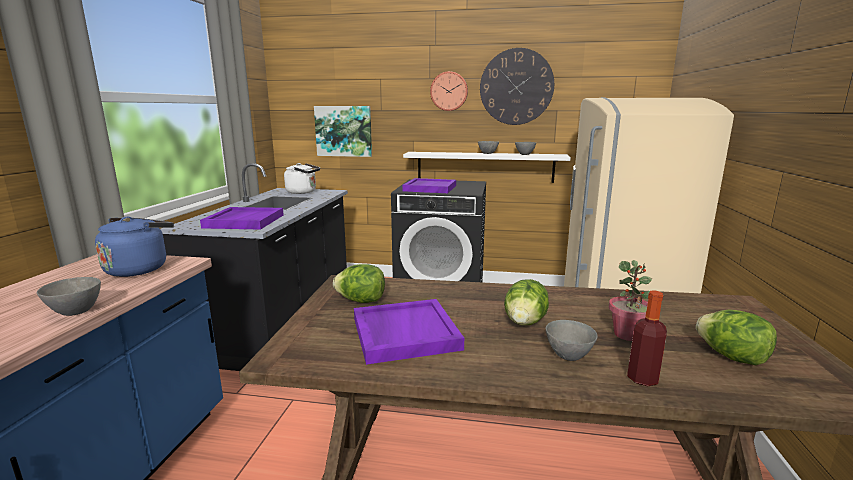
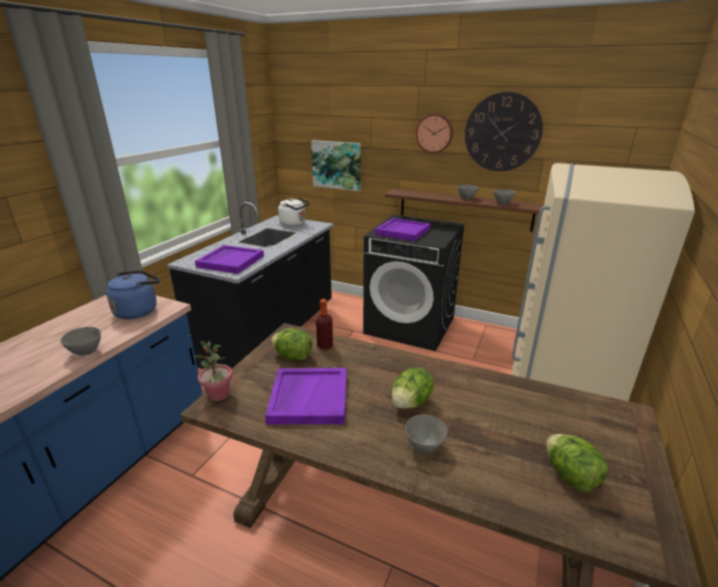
camera: 15 degrees right, 10 degrees up
white shelf [403,152,571,183] -> brown shelf [385,189,544,232]
potted plant [609,260,652,341] -> potted plant moved to [194,341,233,401]
bottle [627,290,667,386] -> bottle moved to [316,299,333,350]

